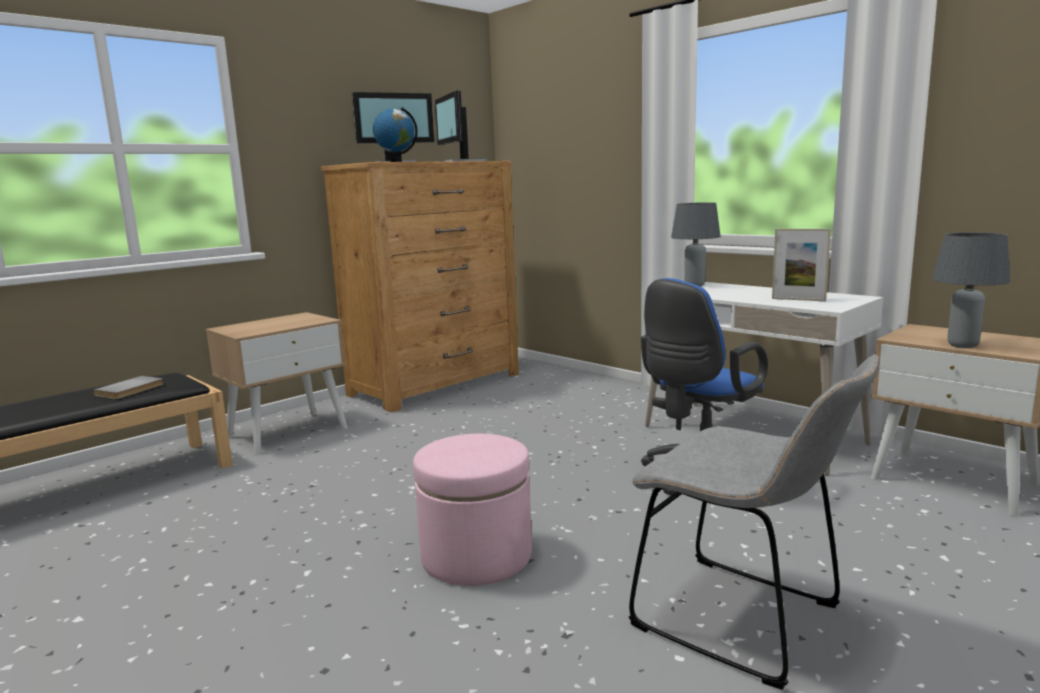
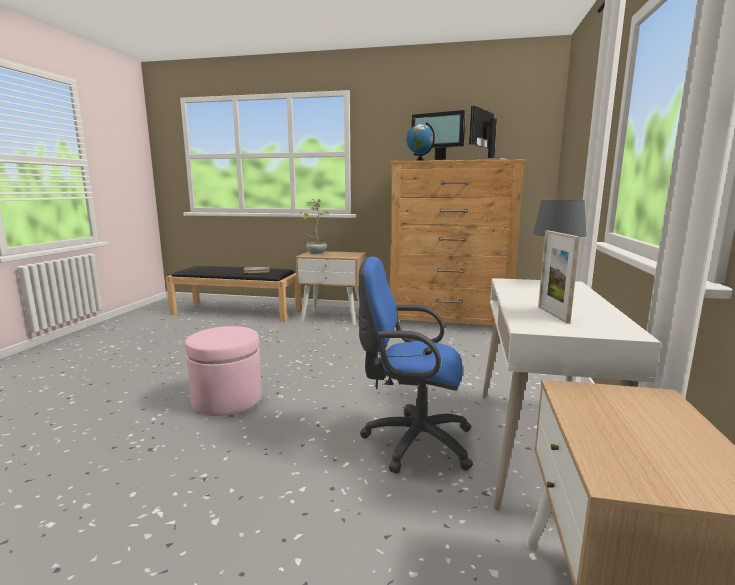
camera: 55 degrees right, 0 degrees up
grey chair [628,355,880,690] -> none
grey table lamp [932,232,1010,348] -> none
none -> potted plant [300,199,329,254]

